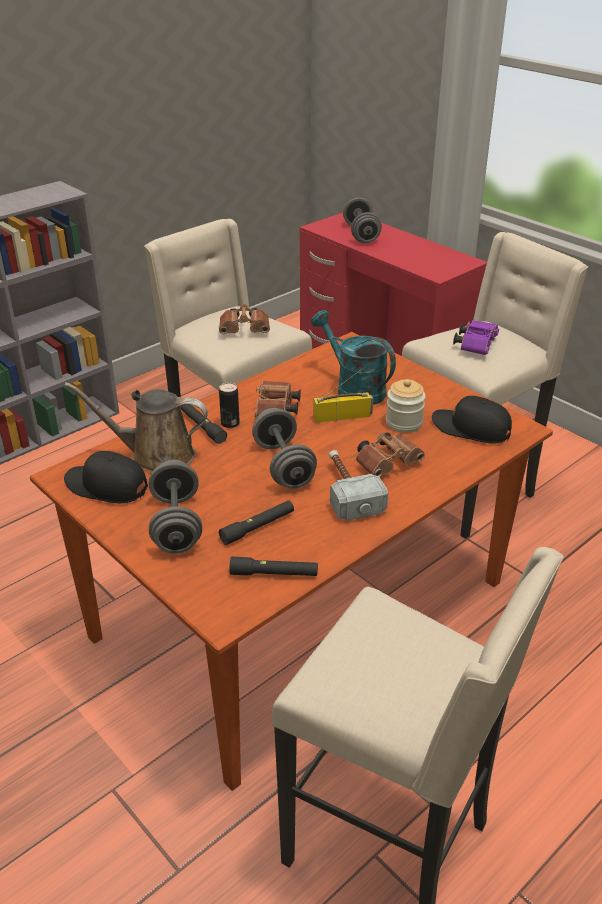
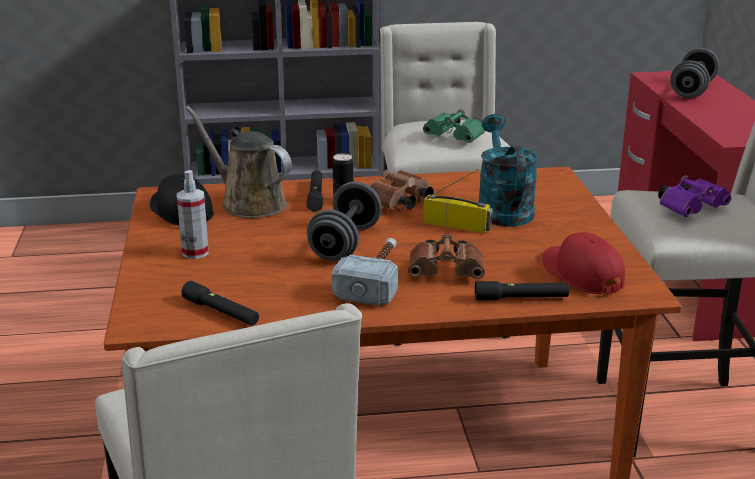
camera: 35 degrees right, 10 degrees down
grey dumbbell [149,460,202,554] -> spray bottle [177,170,209,259]
brown binoculars [219,304,270,334] -> green binoculars [423,109,485,143]
black flashlight [219,500,294,545] -> black flashlight moved to [475,281,569,301]
jar [386,379,426,433] -> none
black cap [432,396,512,444] -> red cap [542,232,625,294]

